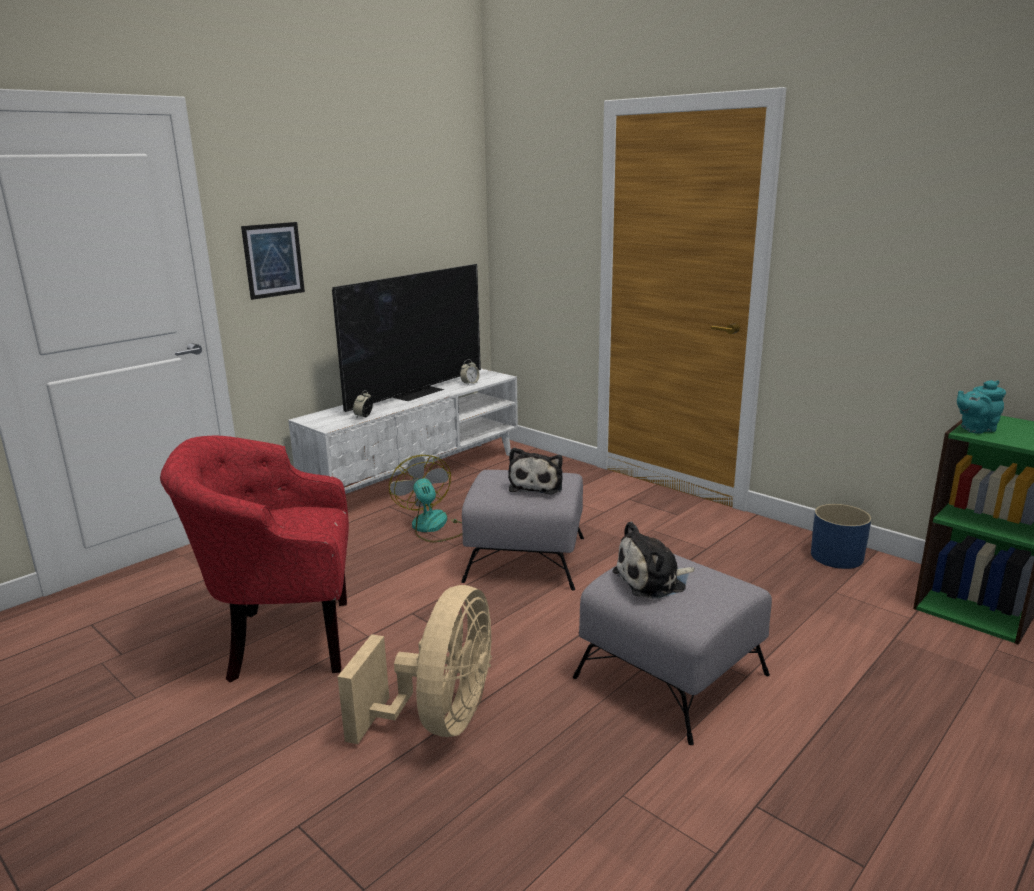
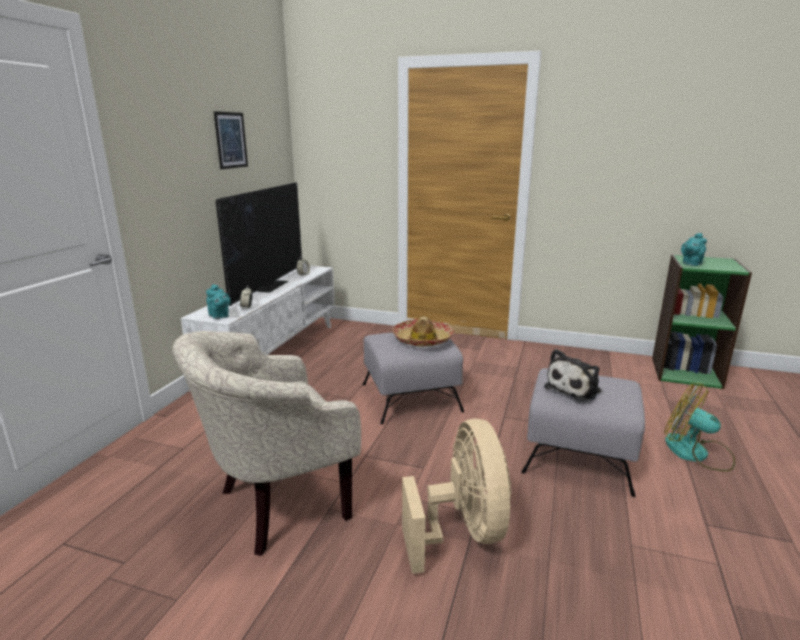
camera: 25 degrees left, 0 degrees up
red armchair [160,436,349,682] -> beige armchair [172,331,361,556]
picture [241,222,305,300] -> picture moved to [213,111,248,169]
fan [389,455,463,542] -> fan moved to [664,383,735,472]
plush toy [508,447,563,494] -> hat [392,317,454,347]
blue planter [811,504,871,569] -> none
none -> turquoise teapot [206,284,231,319]

